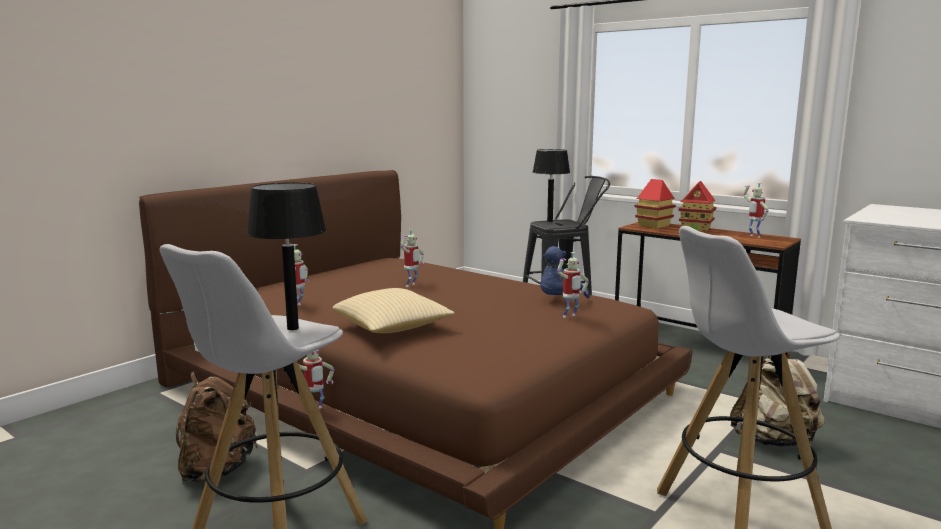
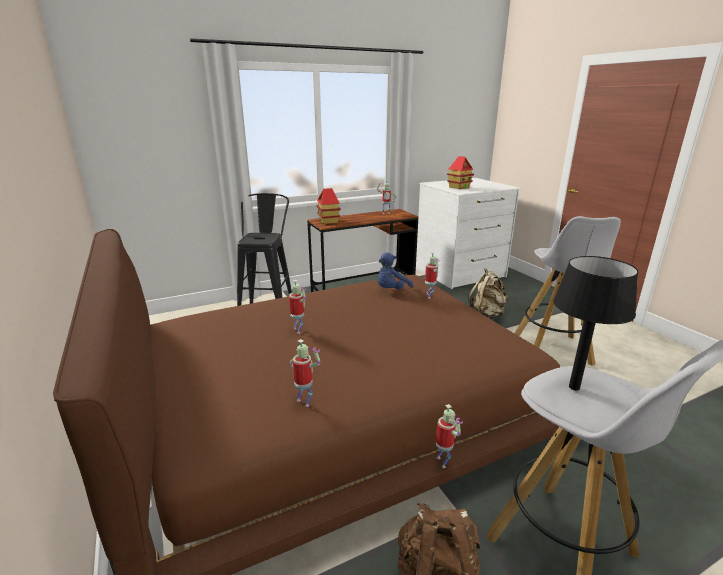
camera: 65 degrees left, 10 degrees up
pillow [333,288,455,333] -> none
black table lamp [533,149,570,222] -> none
blue plush toy [540,246,590,298] -> blue plush toy turned 60 degrees clockwise [377,252,413,290]
toy house [678,181,716,232] -> toy house moved to [447,156,474,189]

